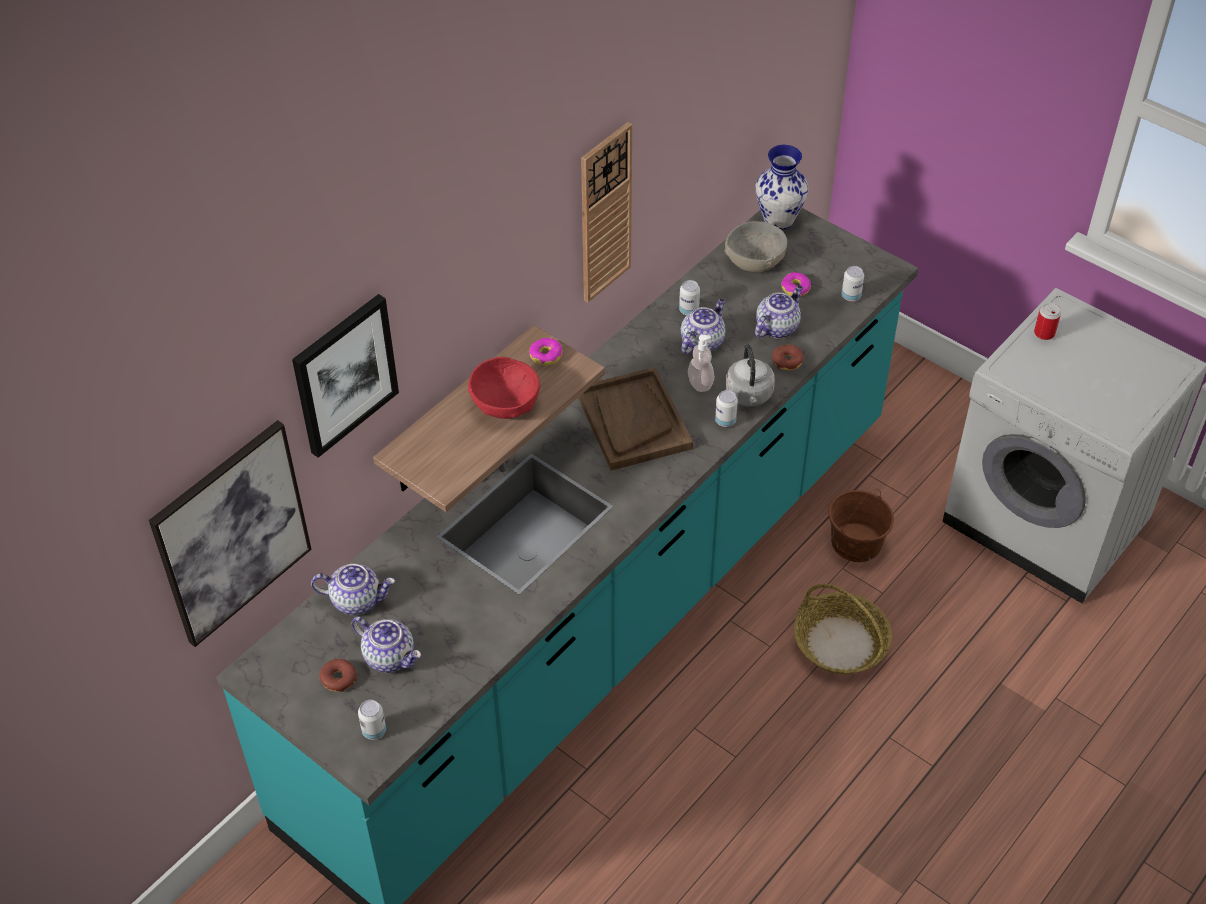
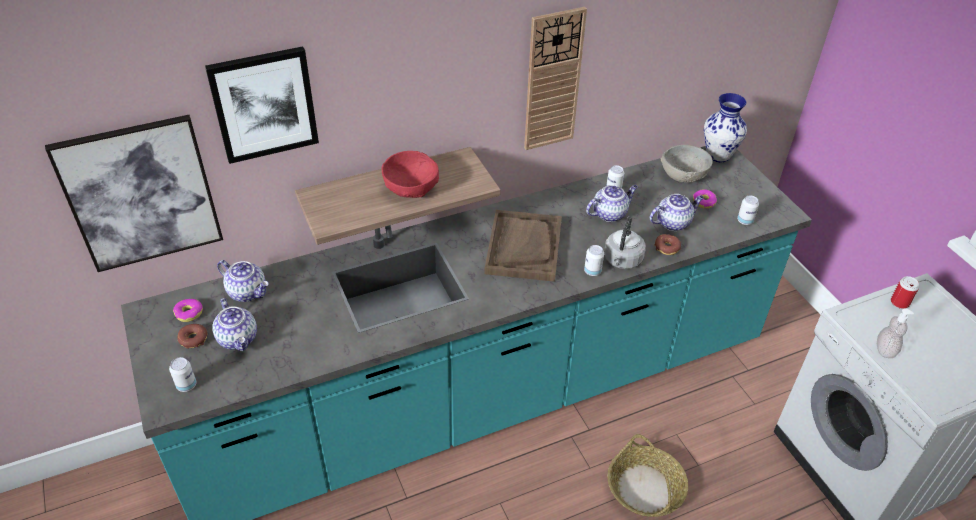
camera: 25 degrees right, 5 degrees down
donut [530,338,562,365] -> donut moved to [173,299,203,322]
soap dispenser [688,335,714,392] -> soap dispenser moved to [877,308,914,358]
brown bucket [828,489,894,562] -> none

